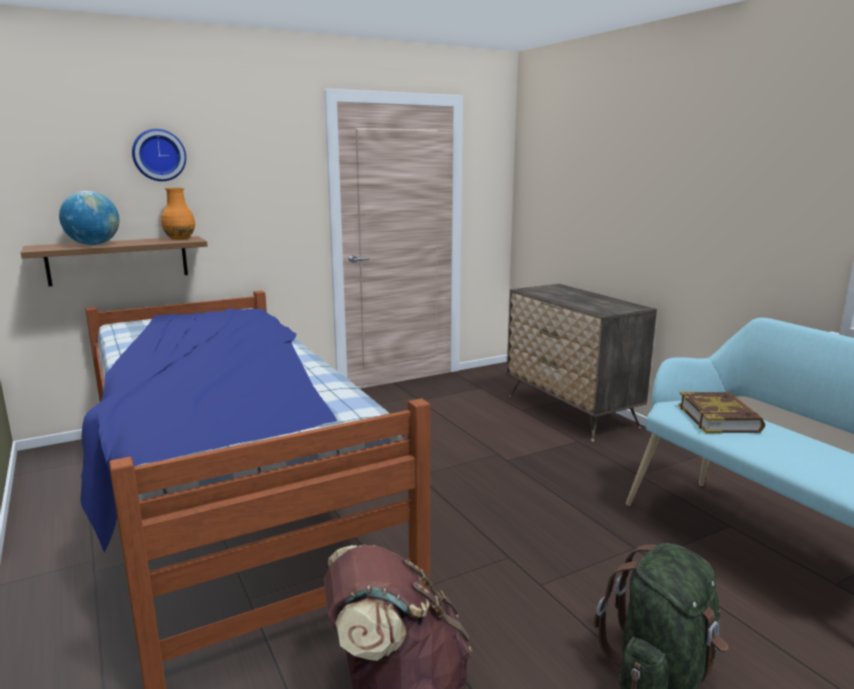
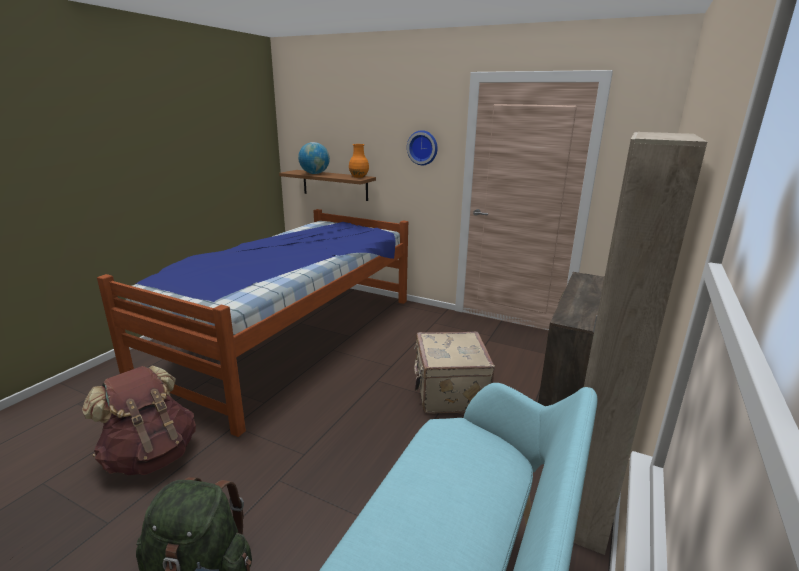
camera: 55 degrees right, 5 degrees up
wall clock [132,129,186,181] -> wall clock moved to [407,130,438,165]
book [678,392,765,433] -> none
none -> beige suitcase [414,332,495,414]
none -> beige wardrobe [574,132,707,555]

